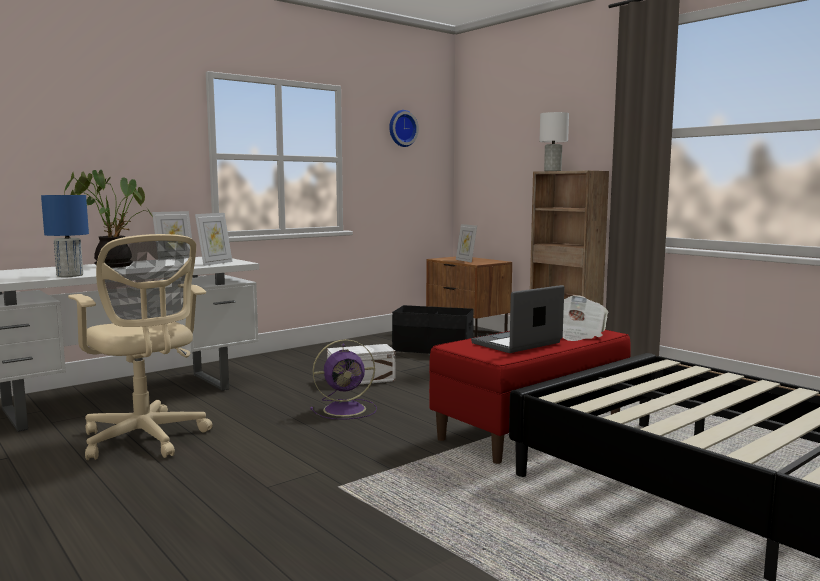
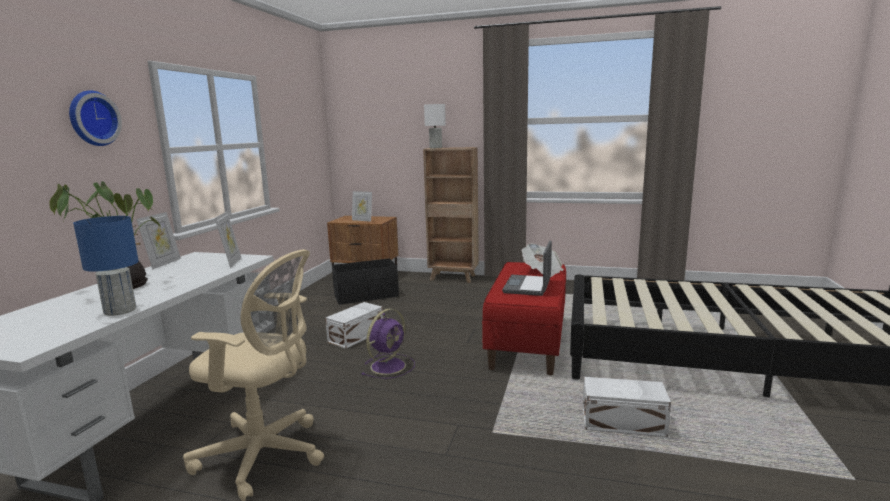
camera: 35 degrees left, 5 degrees up
wall clock [389,110,419,147] -> wall clock moved to [69,90,122,146]
none -> white storage box [583,377,671,437]

